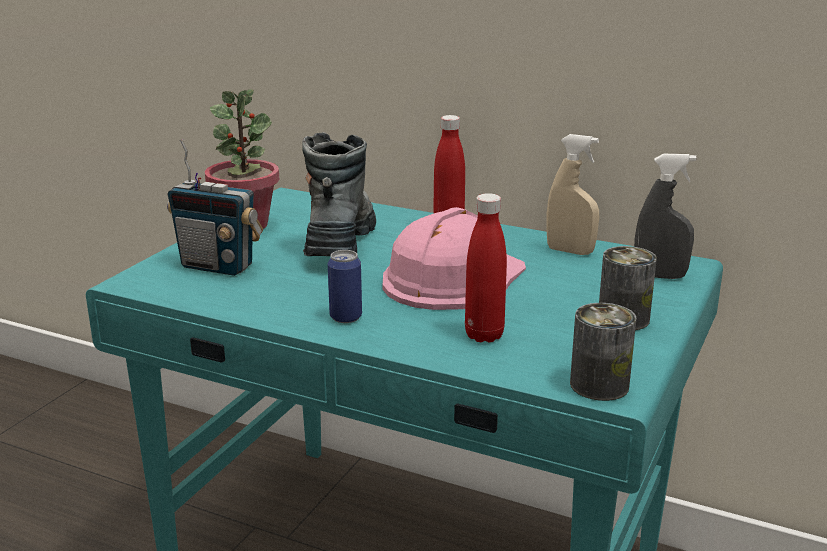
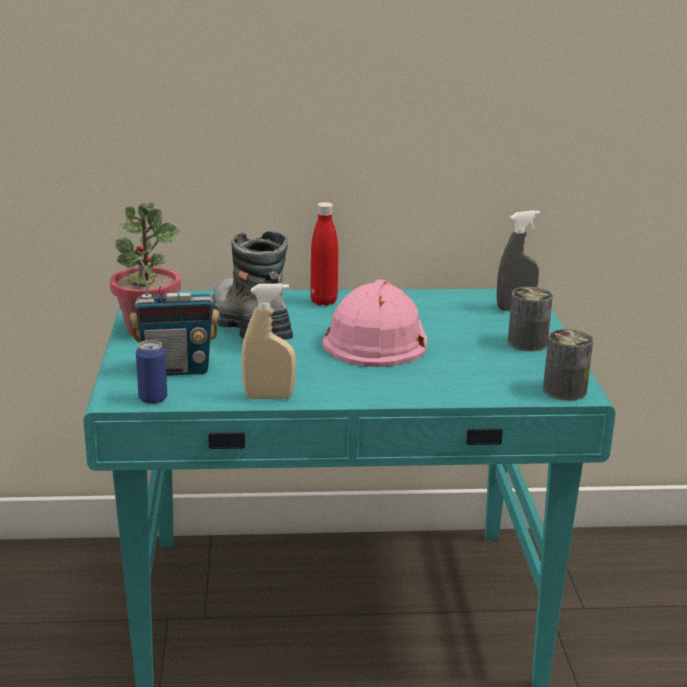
camera: 30 degrees left, 0 degrees up
can [328,250,362,323] -> can moved to [136,340,167,404]
red bottle [465,193,507,343] -> none
beige spray bottle [546,134,599,255] -> beige spray bottle moved to [241,283,296,399]

